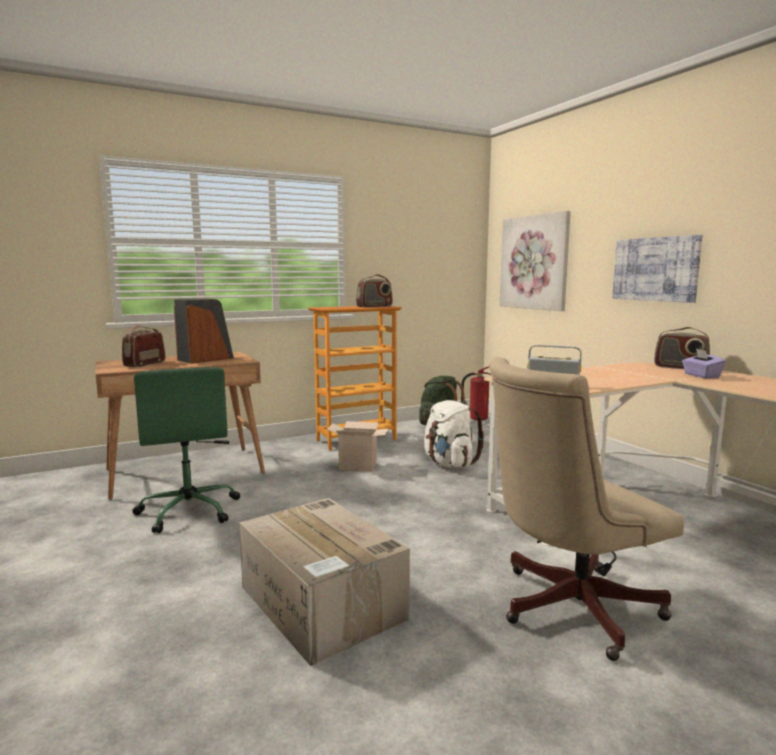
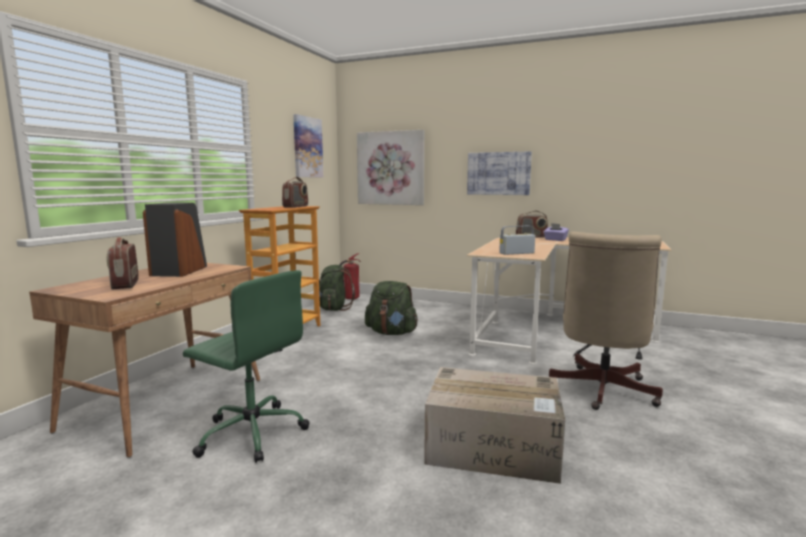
camera: 40 degrees left, 0 degrees up
cardboard box [327,421,388,472] -> none
white backpack [425,400,485,468] -> green backpack [365,281,418,335]
none -> picture [293,114,323,177]

